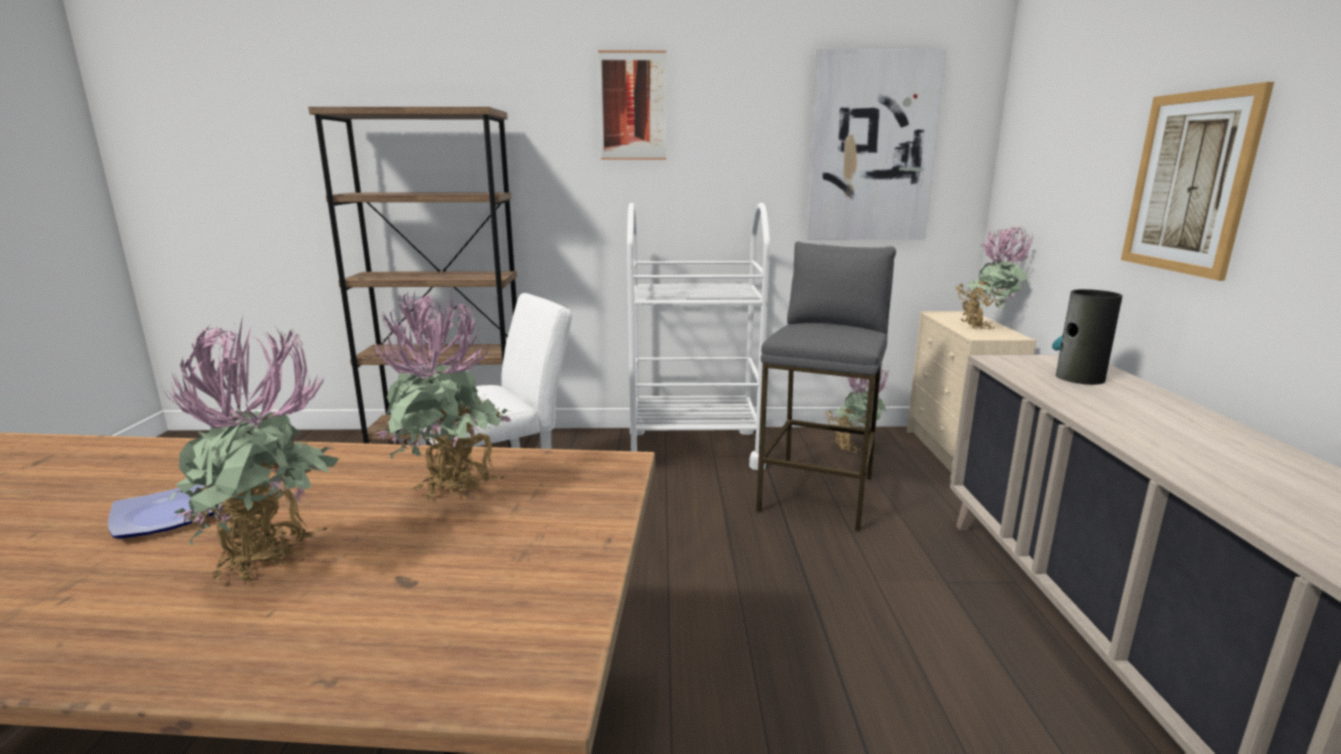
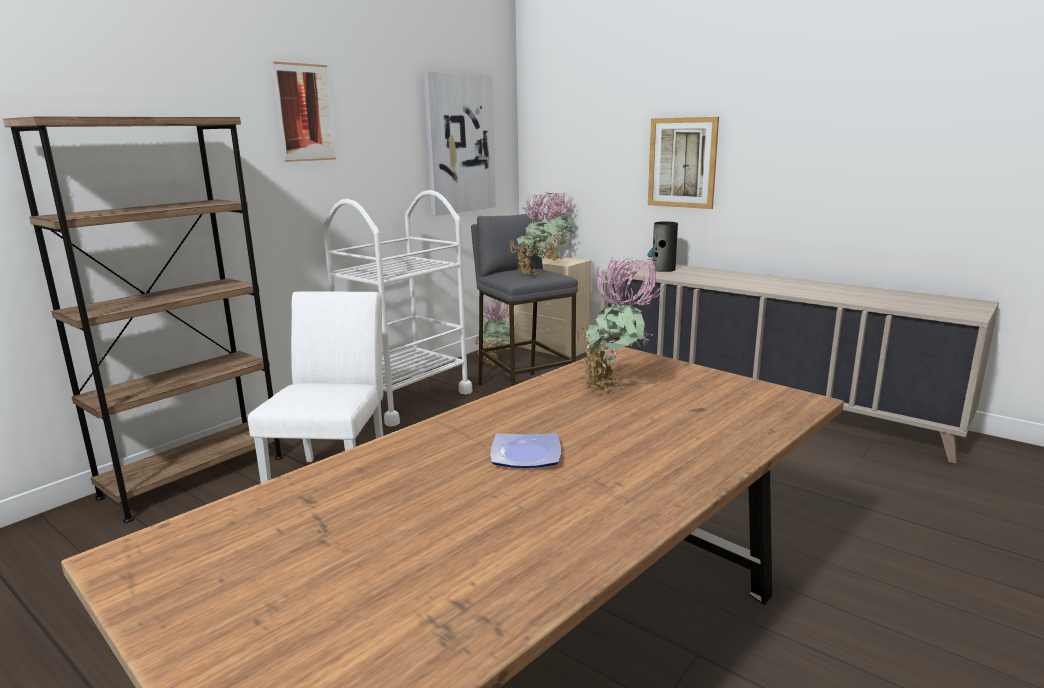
camera: 50 degrees left, 0 degrees up
potted plant [162,315,339,583] -> potted plant moved to [509,191,560,275]

